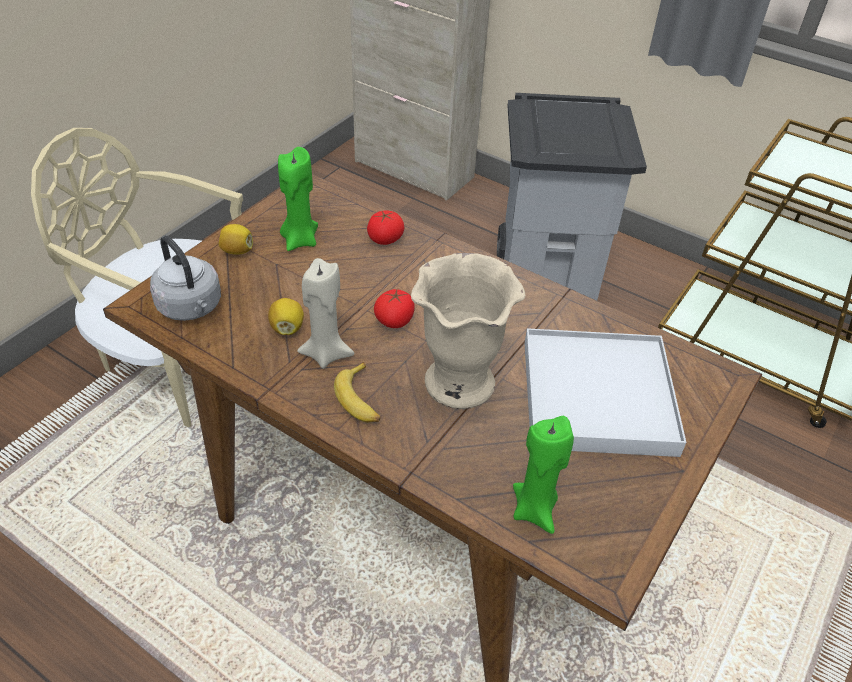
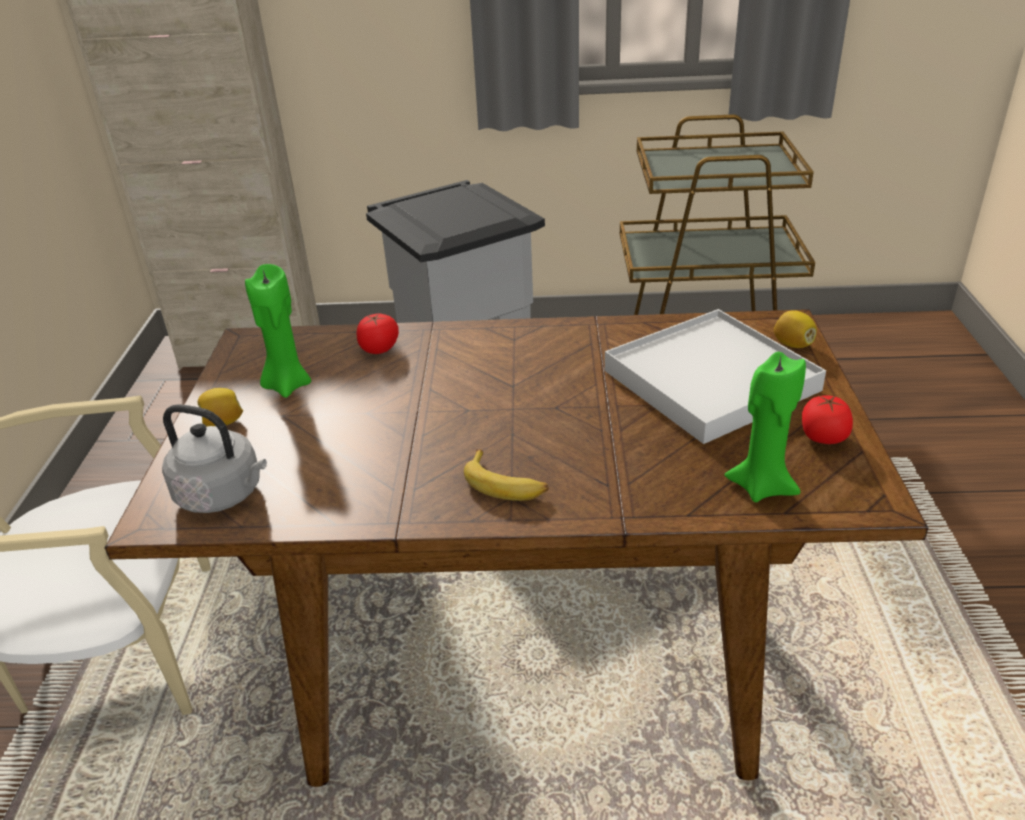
camera: 30 degrees left, 10 degrees down
lemon [268,298,304,335] -> lemon moved to [774,310,817,348]
beige candle [297,258,354,368] -> none
tomato [374,289,415,328] -> tomato moved to [802,395,853,444]
beige vase [411,253,525,409] -> none

